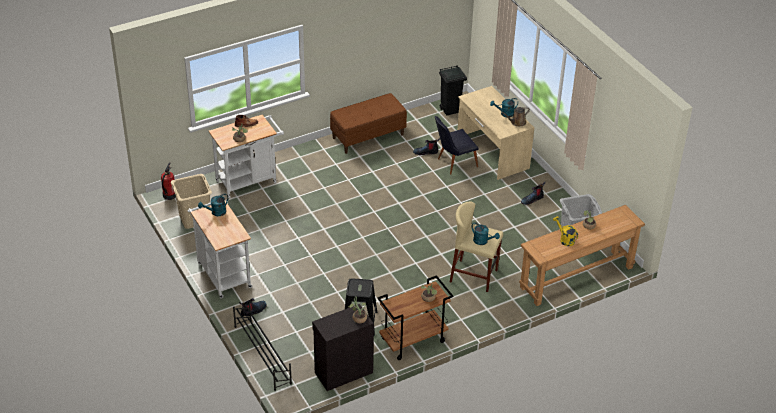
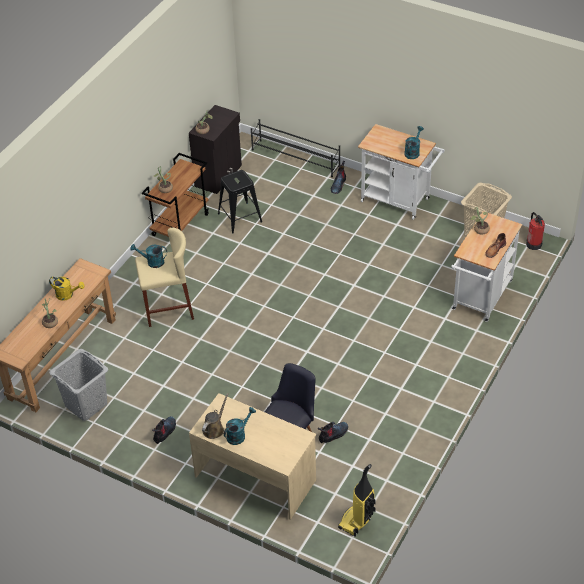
camera: 150 degrees right, 5 degrees up
brown bench [330,93,407,154] -> none
black trash can [439,66,467,116] -> vacuum cleaner [338,464,376,537]

